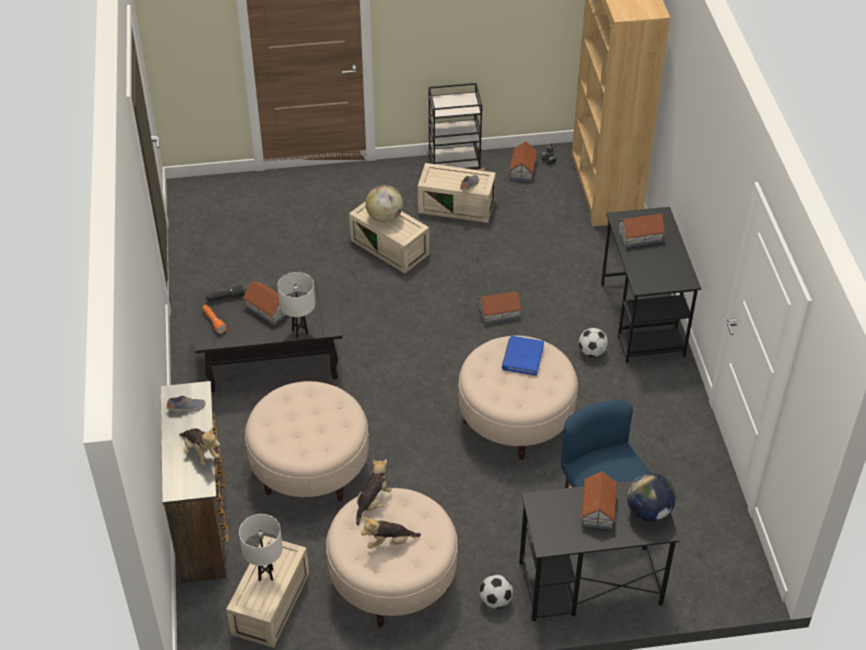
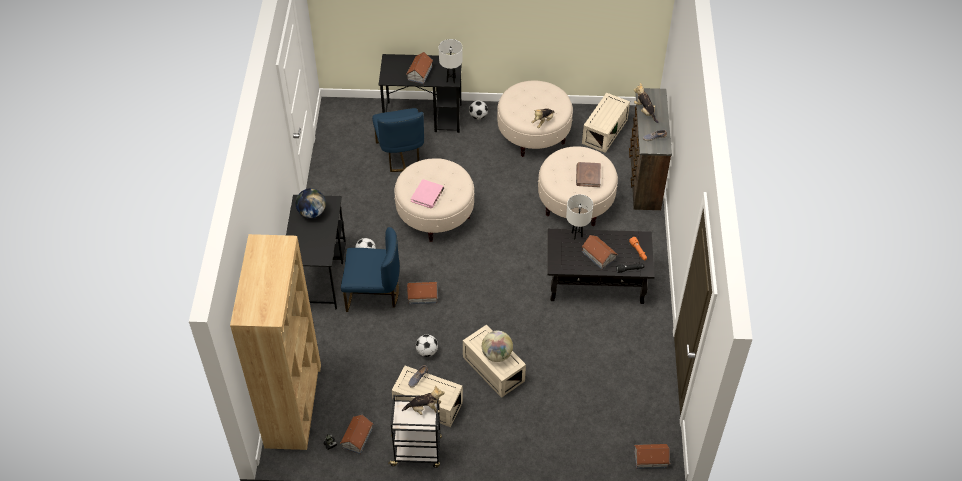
camera: 170 degrees left, 5 degrees up
white table lamp [239,514,283,582] -> white table lamp moved to [439,39,462,83]
plush toy [361,517,421,548] -> plush toy moved to [402,385,445,415]
blue book [502,336,544,376] -> pink book [411,179,444,208]
toy house [617,214,665,247] -> toy house moved to [634,444,670,469]
globe [627,473,676,522] -> globe moved to [296,188,326,218]
none -> blue chair [341,227,400,312]
none -> football [416,335,438,357]
none -> brown book [576,162,601,187]

